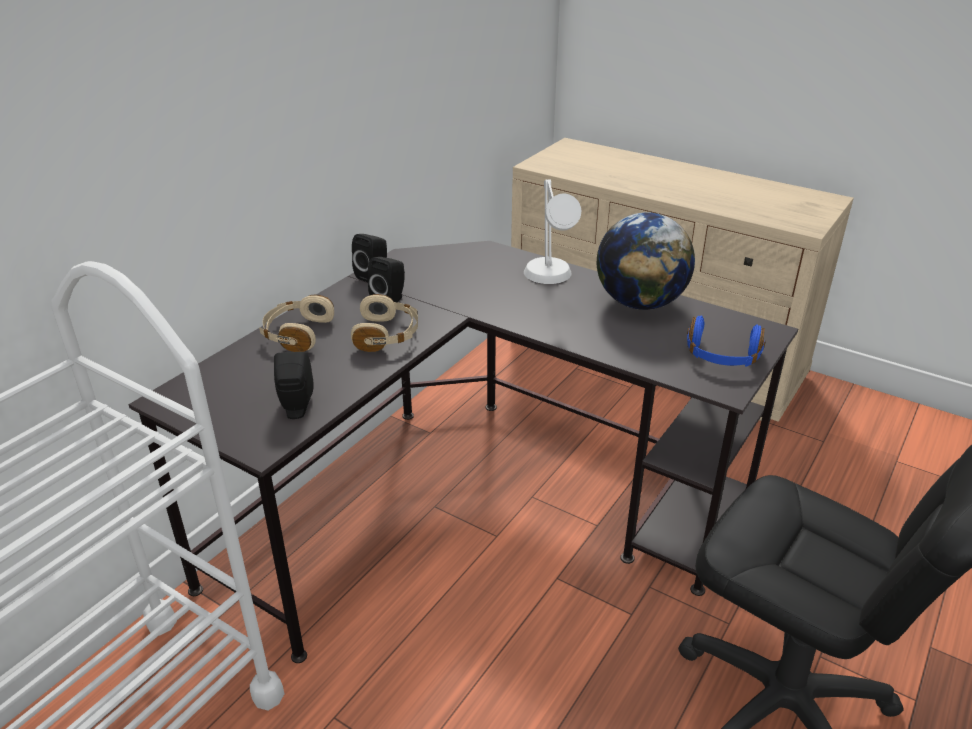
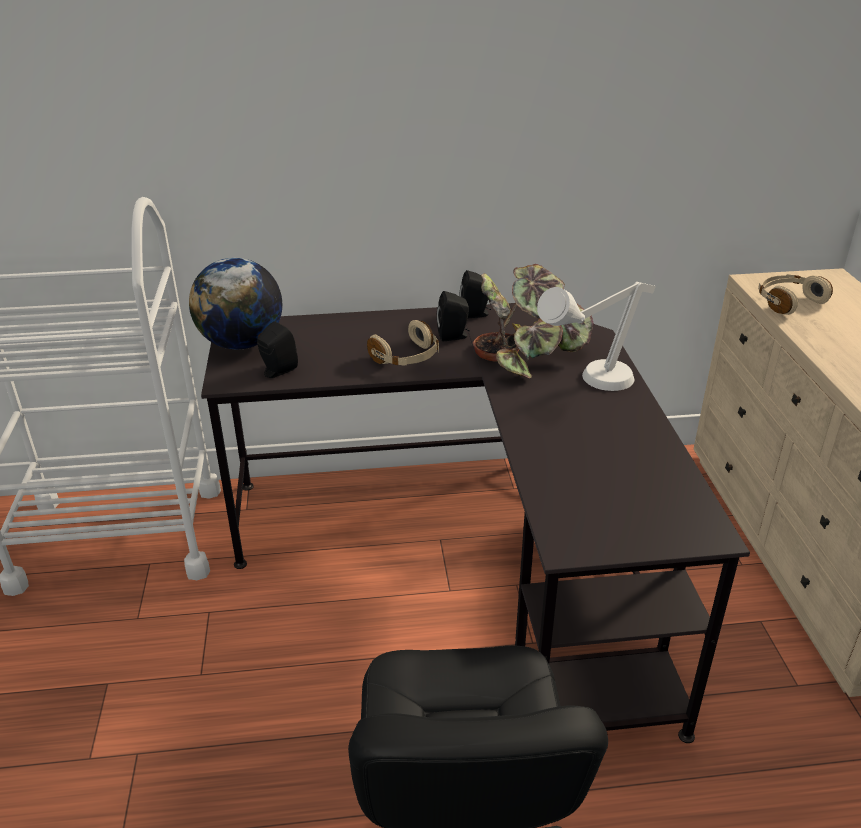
camera: 50 degrees right, 0 degrees up
beige headphones [259,295,334,352] -> beige headphones moved to [758,274,833,315]
globe [597,212,695,310] -> globe moved to [189,258,282,350]
blue headphones [687,316,766,367] -> none
none -> potted plant [473,264,594,378]

